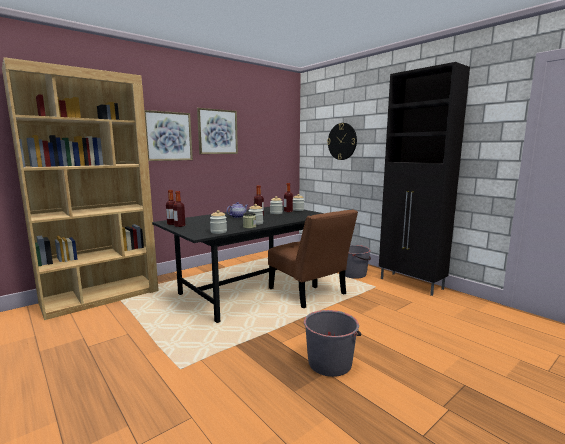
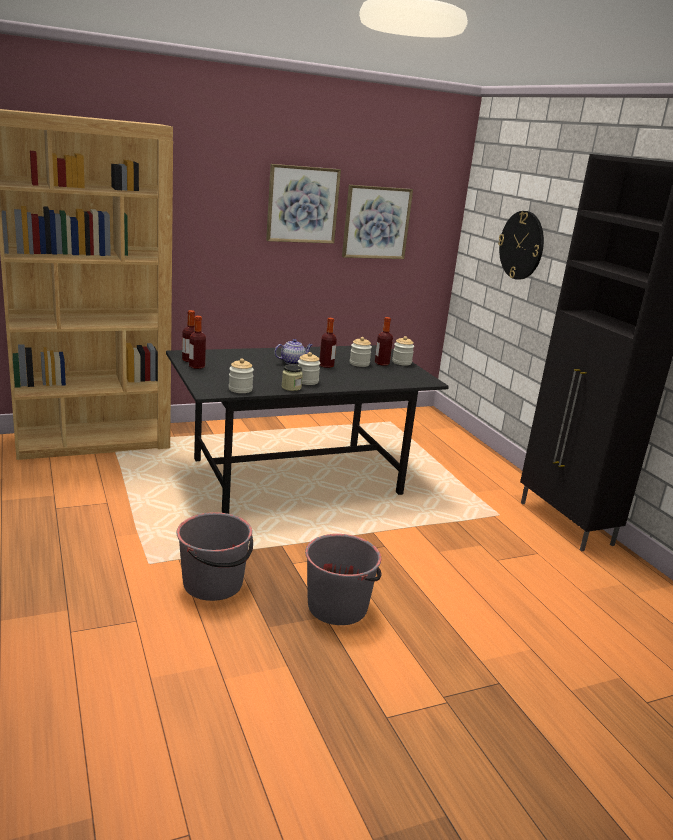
camera: 15 degrees right, 10 degrees up
picture [144,110,193,161] -> picture moved to [342,185,413,259]
brown chair [268,209,358,308] -> none
grey bucket [345,245,371,279] -> grey bucket moved to [176,512,253,601]

